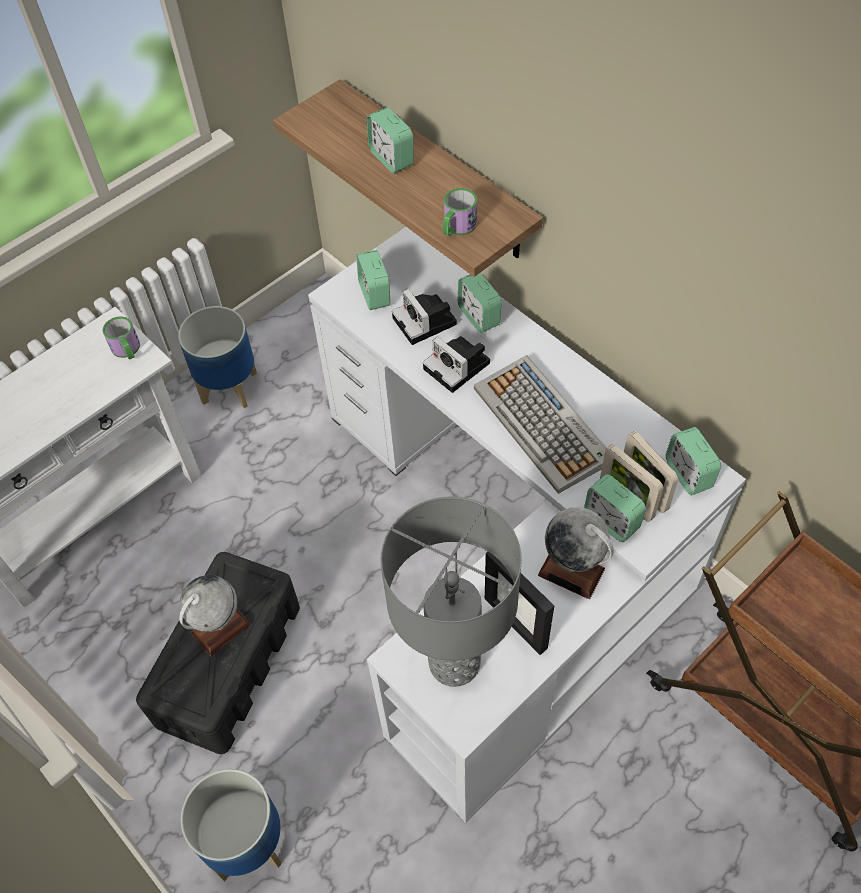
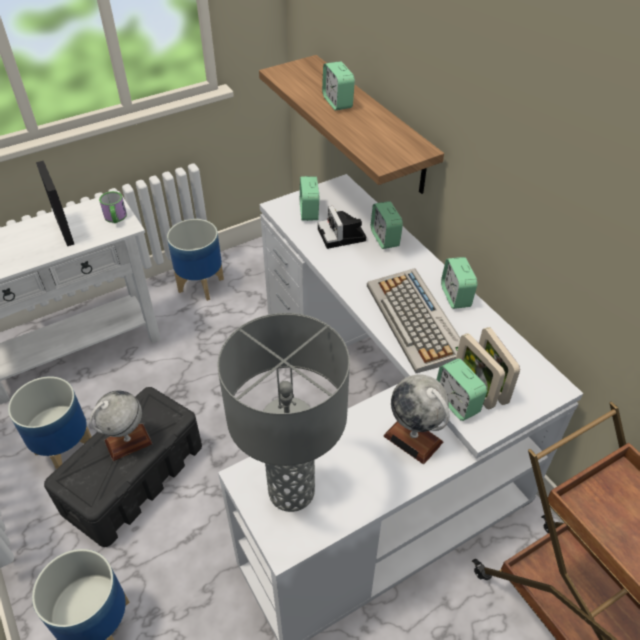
camera: 10 degrees right, 10 degrees down
camera [423,336,490,393] -> none
mug [443,188,477,236] -> none
picture frame [485,552,554,655] -> picture frame moved to [36,161,74,246]
alarm clock [666,427,721,495] -> alarm clock moved to [441,257,477,309]
none -> planter [8,376,92,469]

